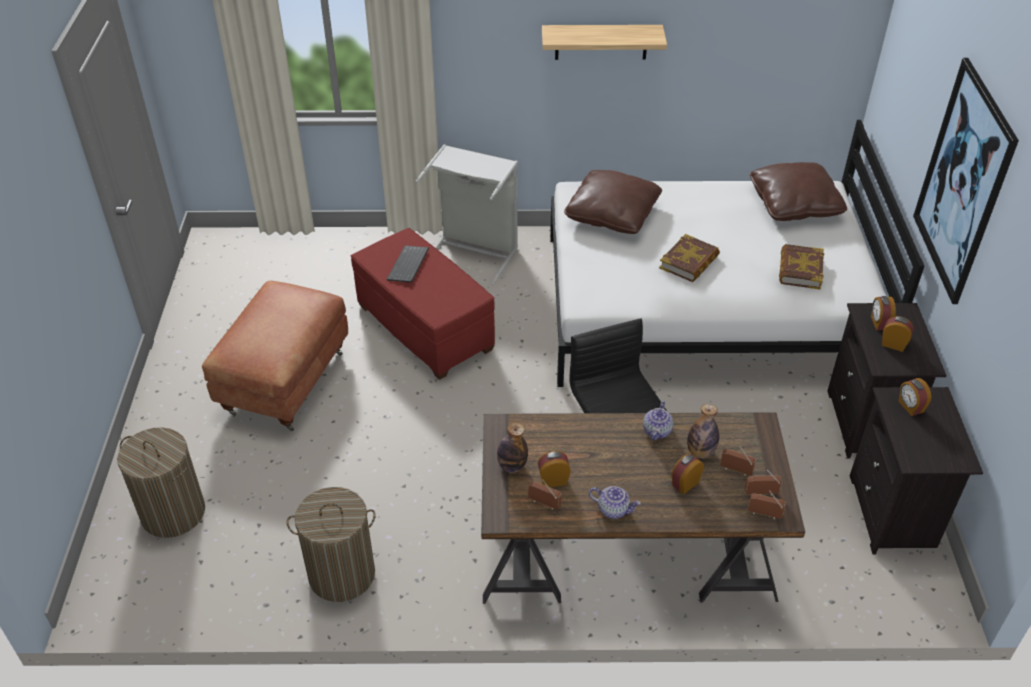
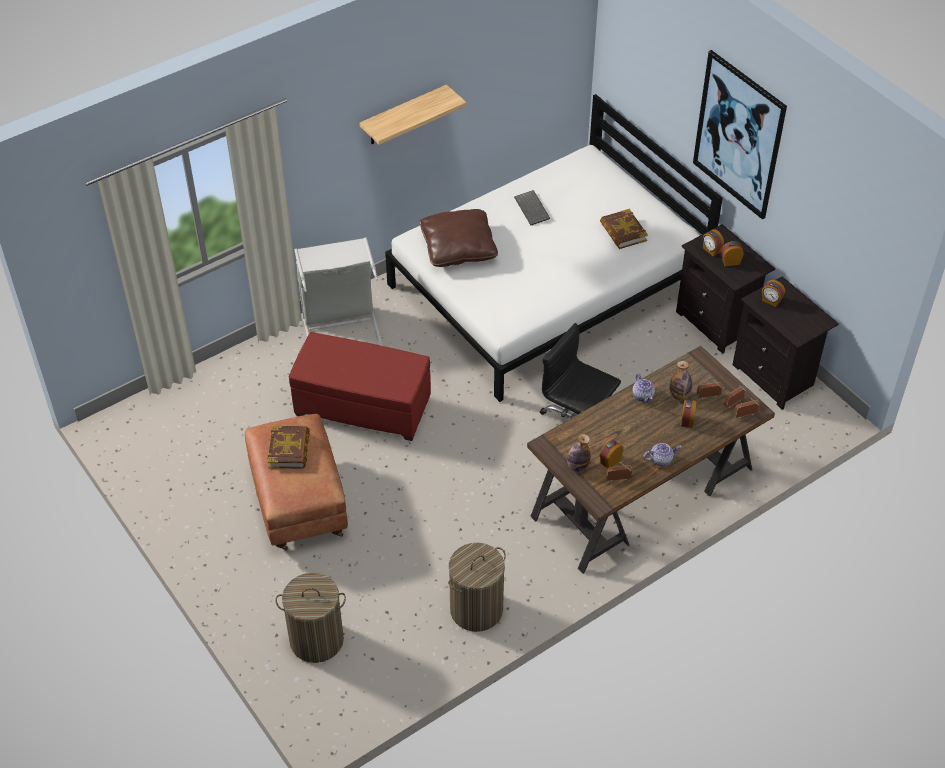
camera: 35 degrees left, 5 degrees up
keyboard [387,245,429,283] -> keyboard moved to [514,190,550,225]
book [659,234,720,282] -> book moved to [268,425,310,469]
brown pillow [749,162,847,221] -> none

